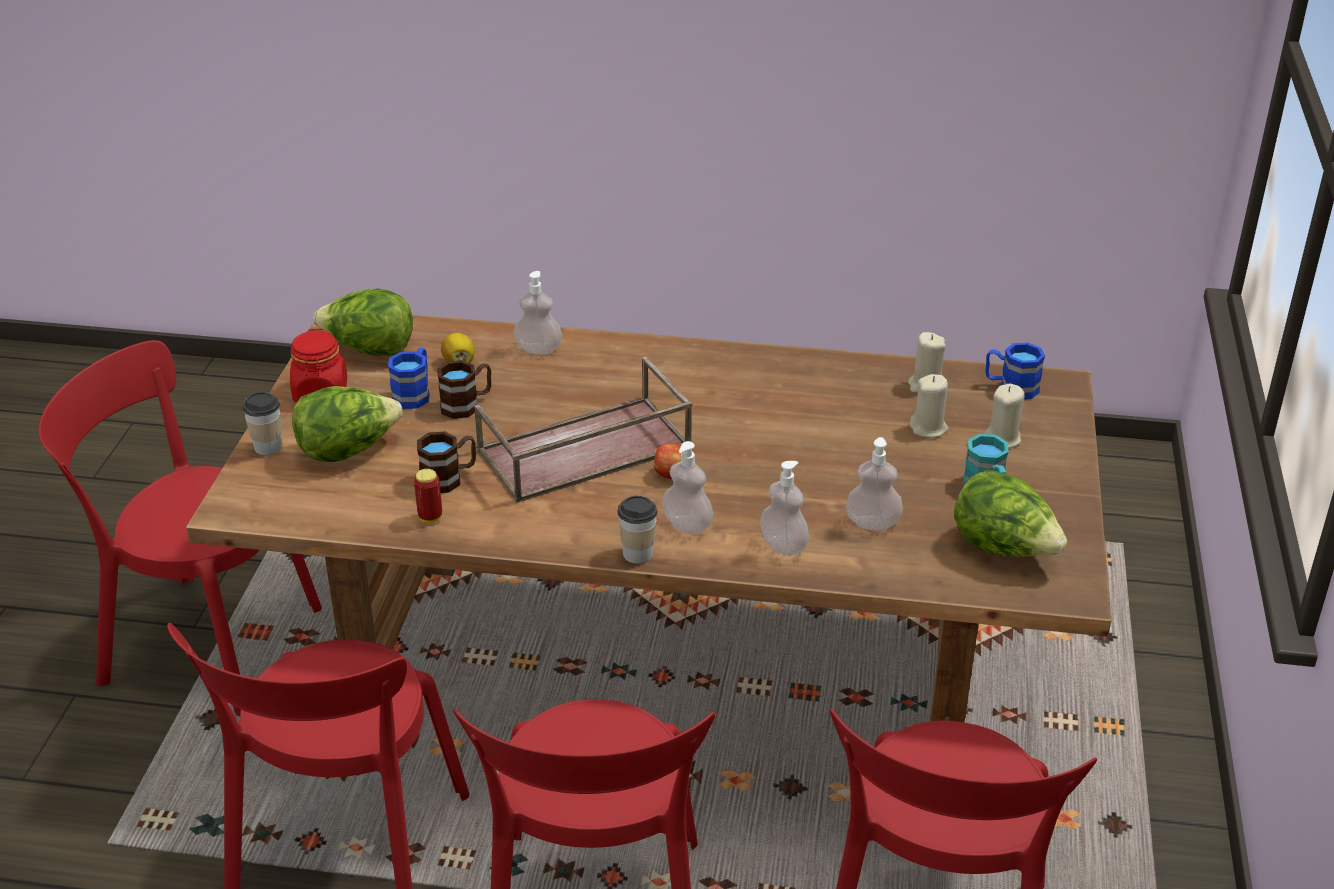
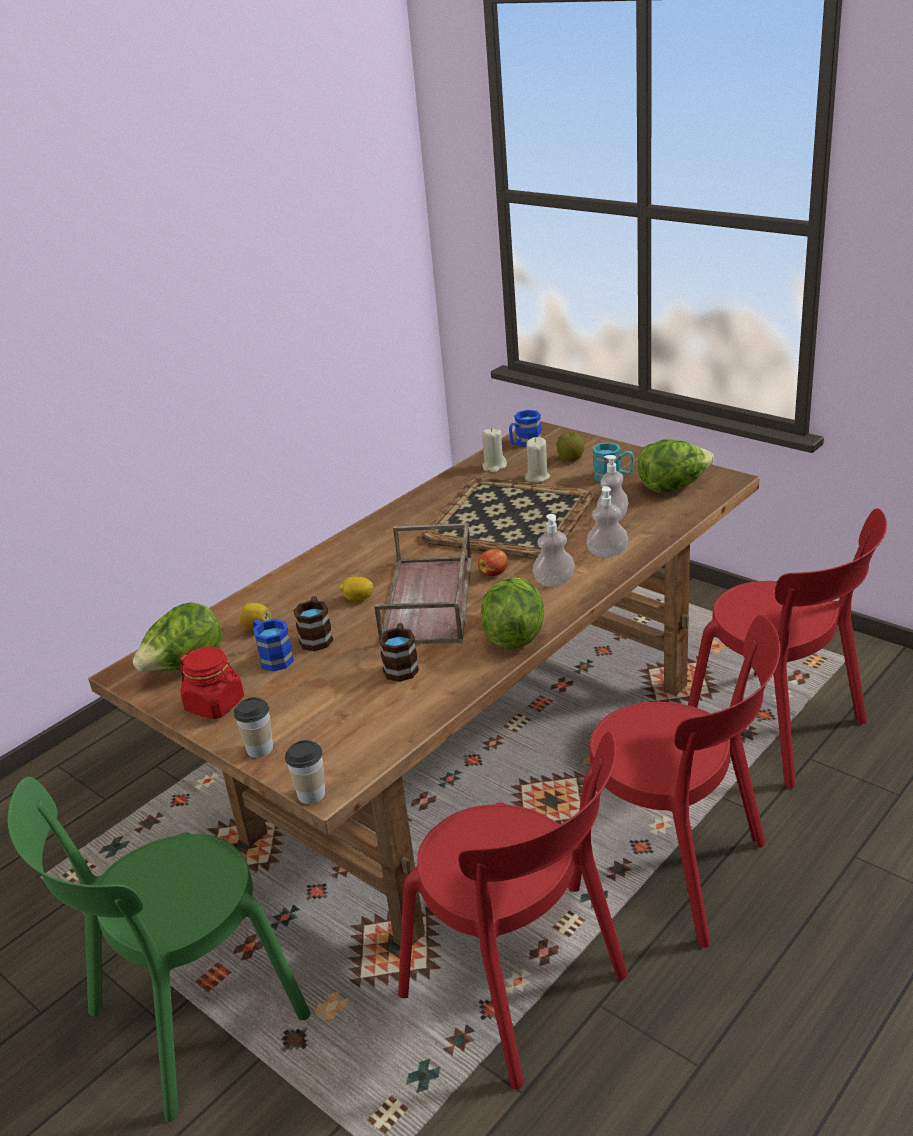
camera: 55 degrees left, 5 degrees down
red chair [39,340,322,716] -> green chair [8,777,310,1122]
lettuce [292,386,403,462] -> lettuce moved to [481,578,544,649]
can [414,469,442,523] -> none
soap dispenser [514,271,562,355] -> none
cup [618,496,657,564] -> cup moved to [285,740,325,804]
beige candle [984,384,1025,448] -> apple [556,432,584,462]
none -> lemon [339,577,374,601]
none -> tray [421,477,594,559]

